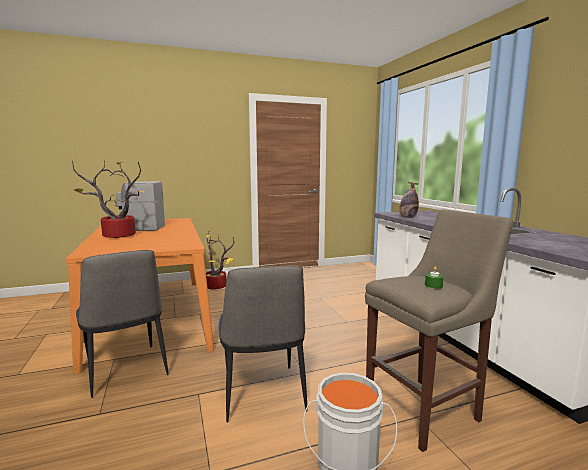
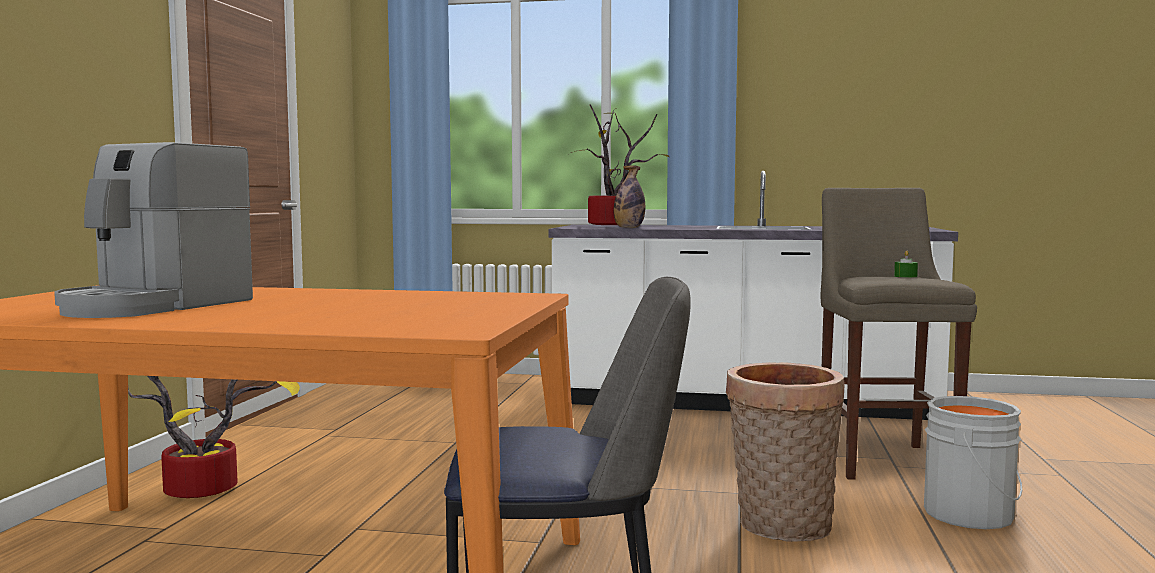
camera: 60 degrees left, 5 degrees down
potted plant [72,161,145,238] -> potted plant moved to [566,104,670,225]
chair [218,265,307,423] -> basket [726,362,845,542]

